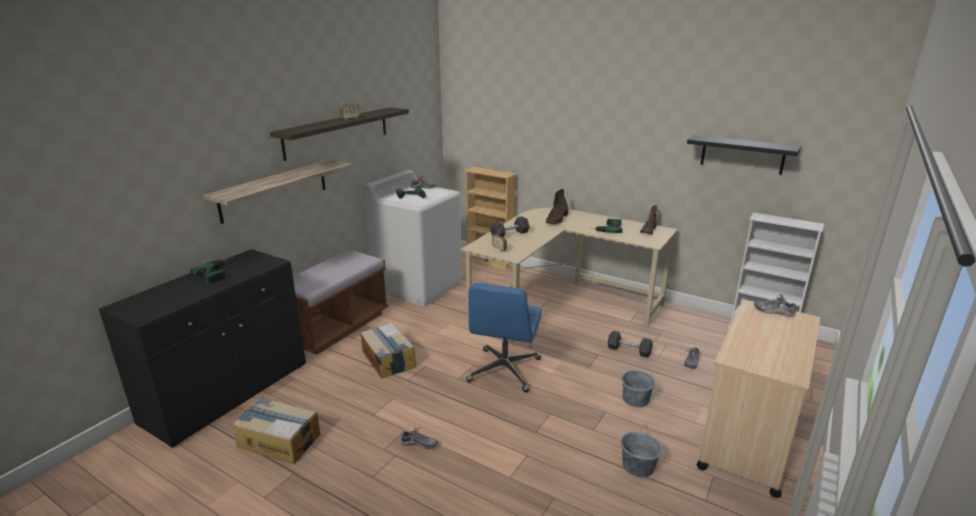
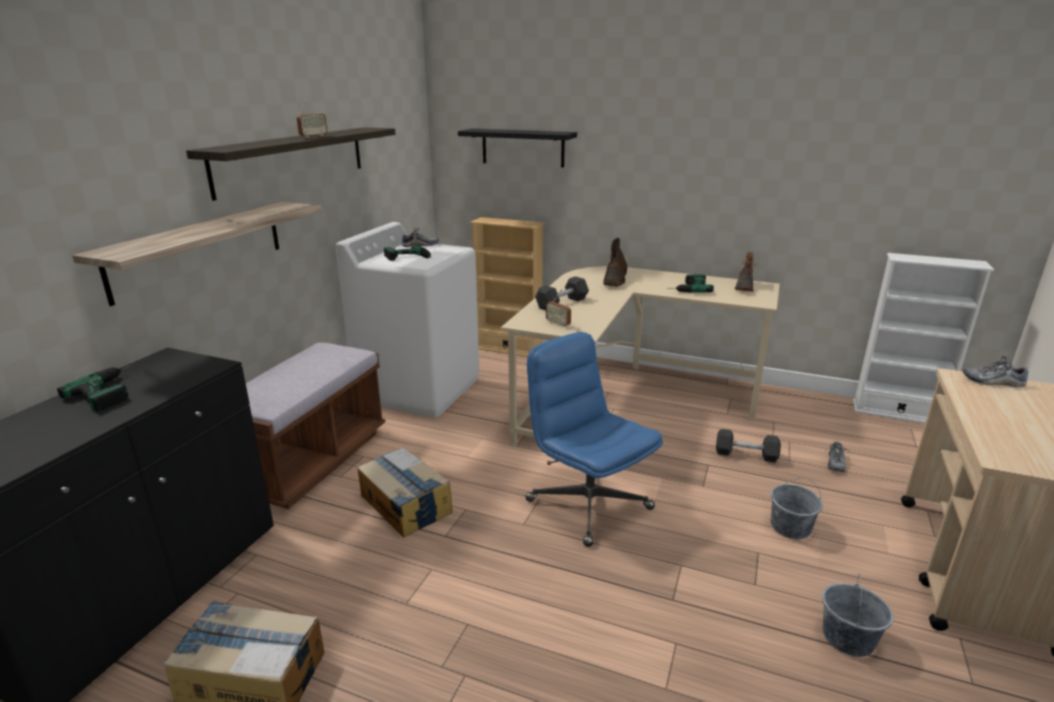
camera: 10 degrees left, 0 degrees up
shoe [401,427,438,450] -> none
blue office chair [466,283,542,393] -> blue office chair turned 135 degrees clockwise [525,332,663,547]
black shelf [687,135,801,175] -> black shelf moved to [458,129,577,168]

